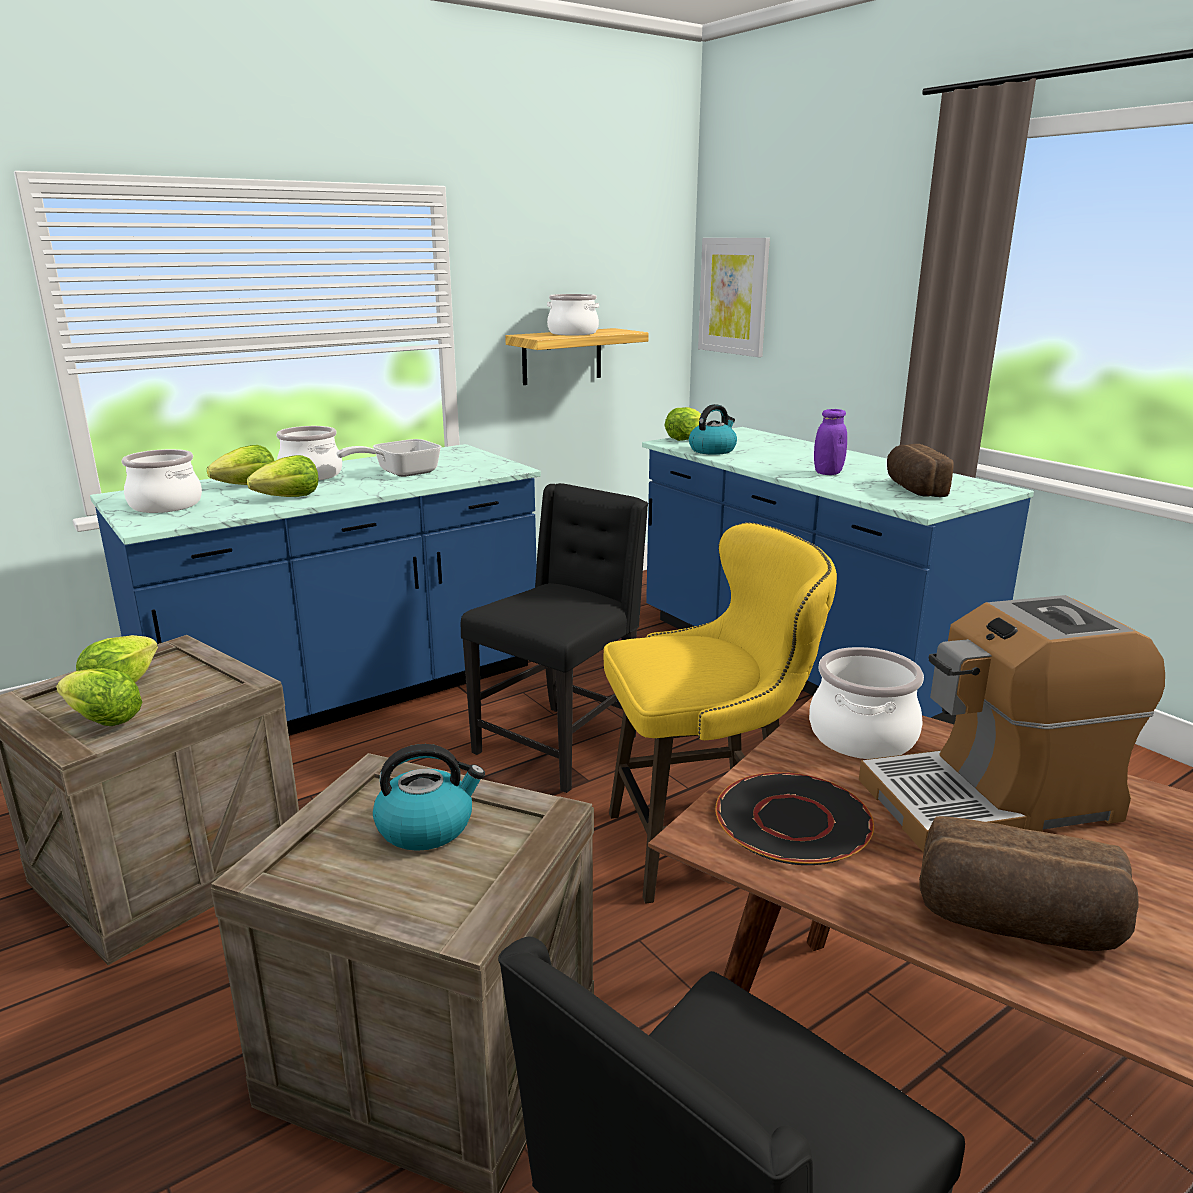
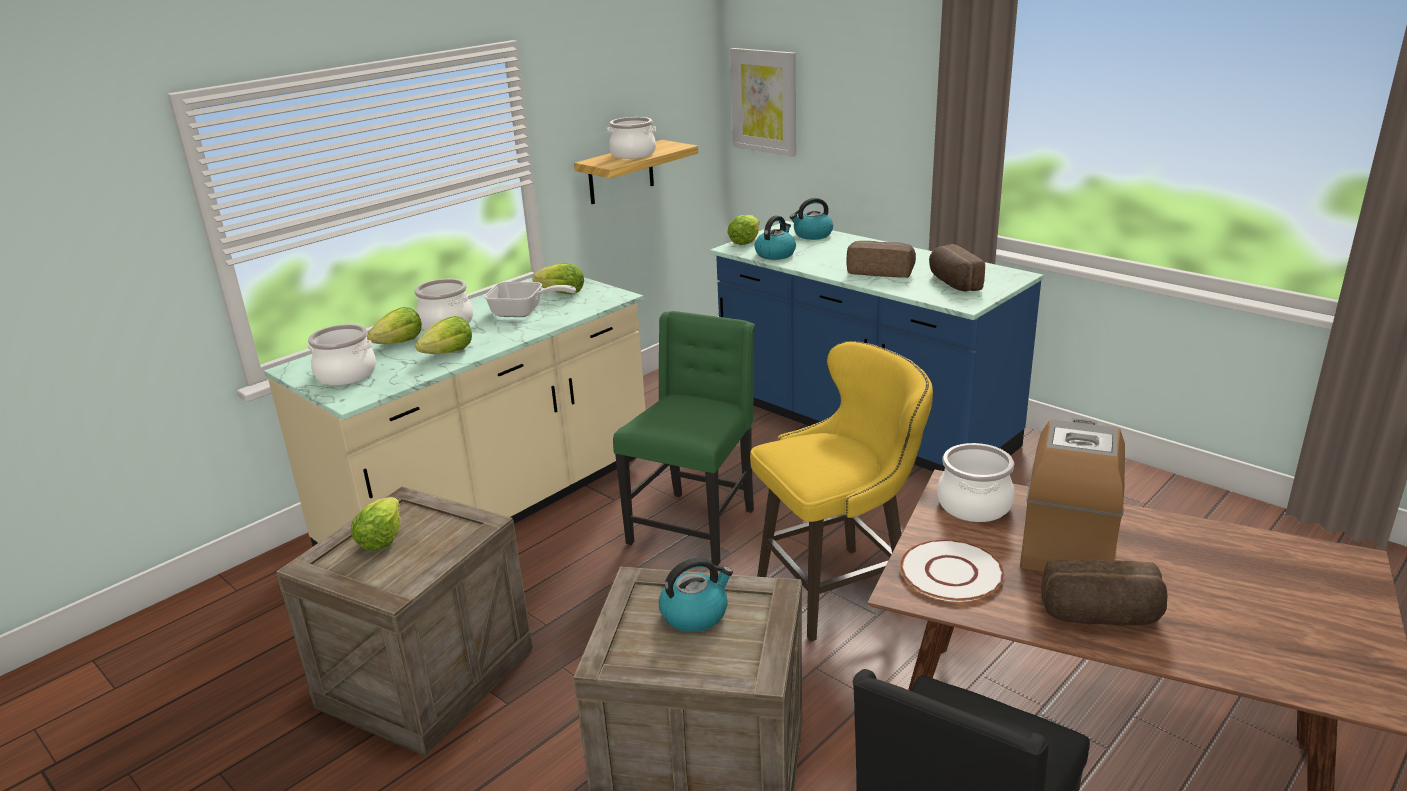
camera: 10 degrees left, 5 degrees up
lettuce [56,668,142,726] -> lettuce moved to [532,263,584,295]
blue counter [90,444,541,736] -> beige counter [264,277,646,546]
frying pan [336,439,441,477] -> frying pan turned 120 degrees counterclockwise [484,282,576,317]
black chair [461,483,648,793] -> green chair [613,311,755,566]
black plate [715,772,874,865] -> white plate [900,540,1004,602]
purple jar [814,409,847,475] -> bread [846,241,916,278]
coffee machine [859,595,1165,852] -> coffee machine turned 135 degrees clockwise [1020,418,1125,572]
none -> kettle [790,198,833,240]

